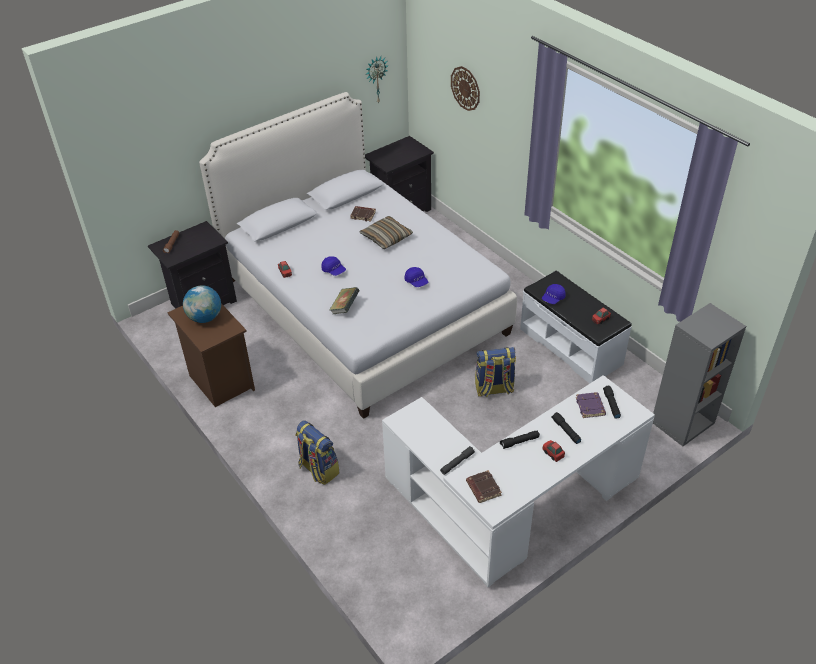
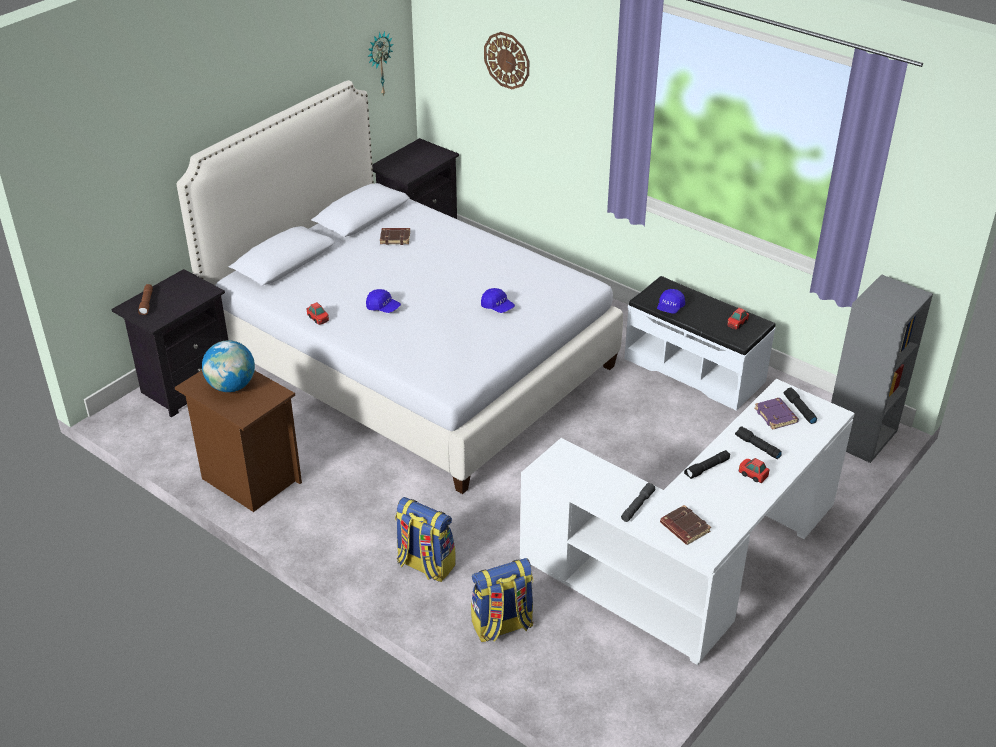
camera: 15 degrees left, 5 degrees down
book [330,287,360,314] -> none
pillow [359,216,413,249] -> none
backpack [475,347,516,397] -> backpack moved to [471,558,534,642]

